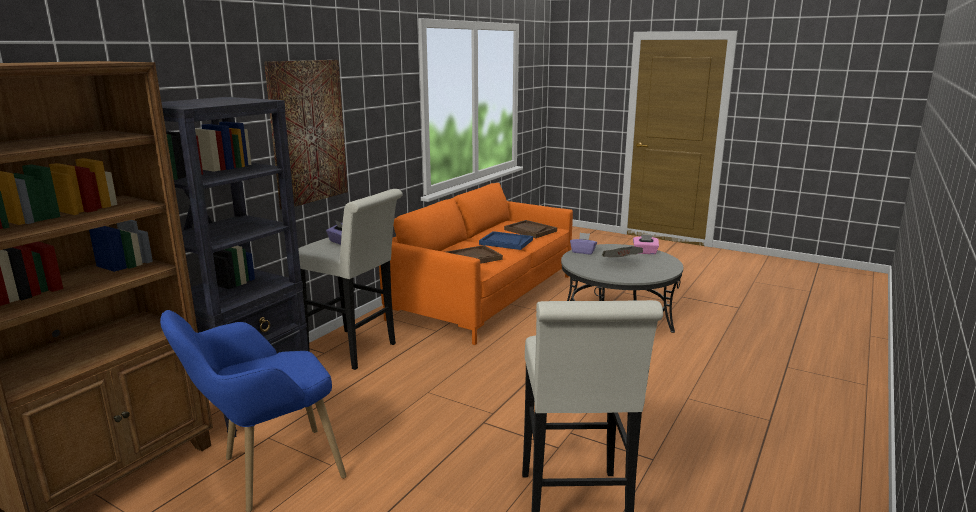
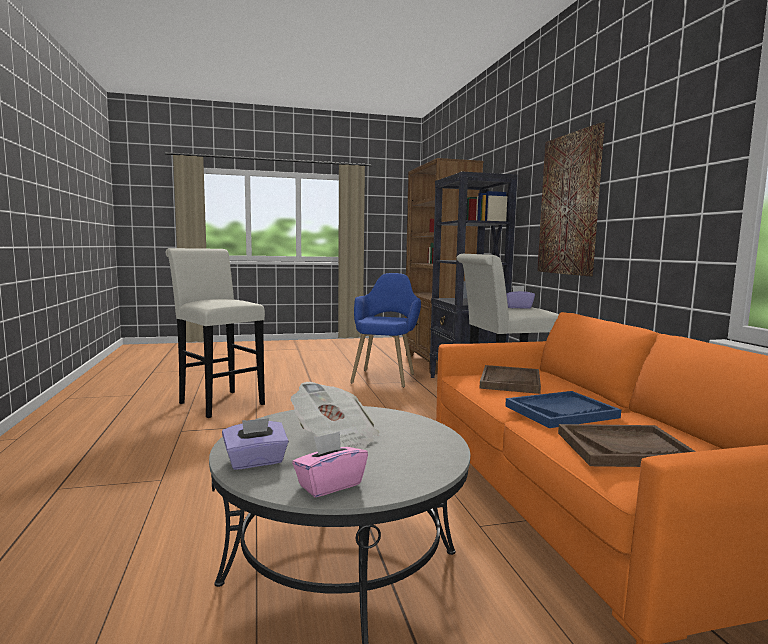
camera: 135 degrees right, 10 degrees down
purple tissue box [570,233,597,254] -> purple tissue box moved to [222,418,289,470]

